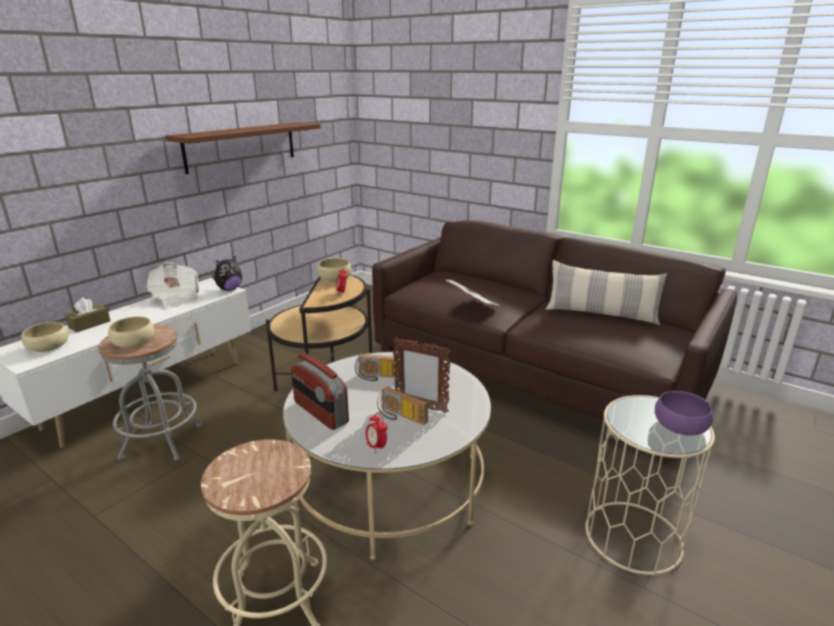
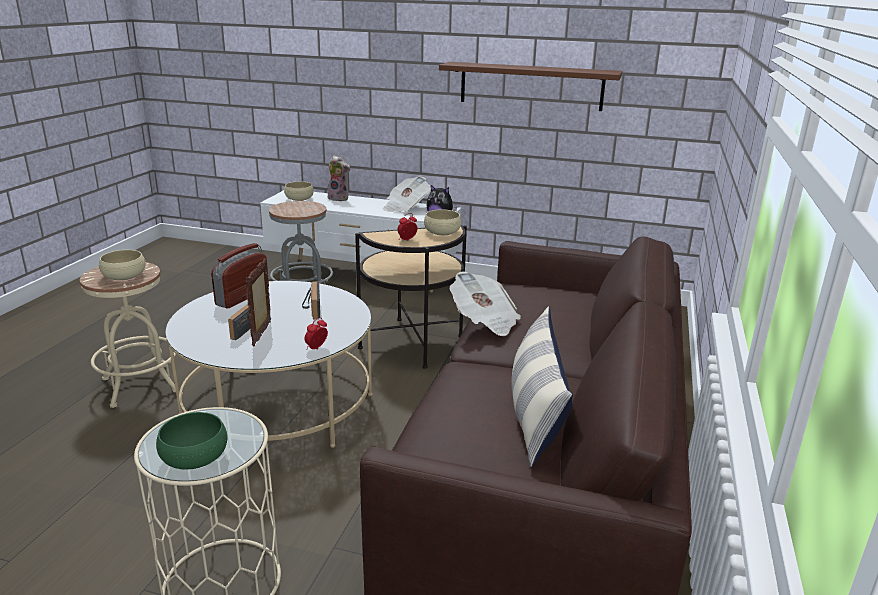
camera: 70 degrees right, 0 degrees up
brown tissue box [65,298,110,332] -> plush toy [328,155,351,201]
beige bowl [108,316,155,348] -> beige bowl moved to [99,250,146,280]
alarm clock [366,412,387,454] -> alarm clock moved to [304,318,328,350]
purple bowl [655,391,713,435] -> green bowl [156,412,227,470]

